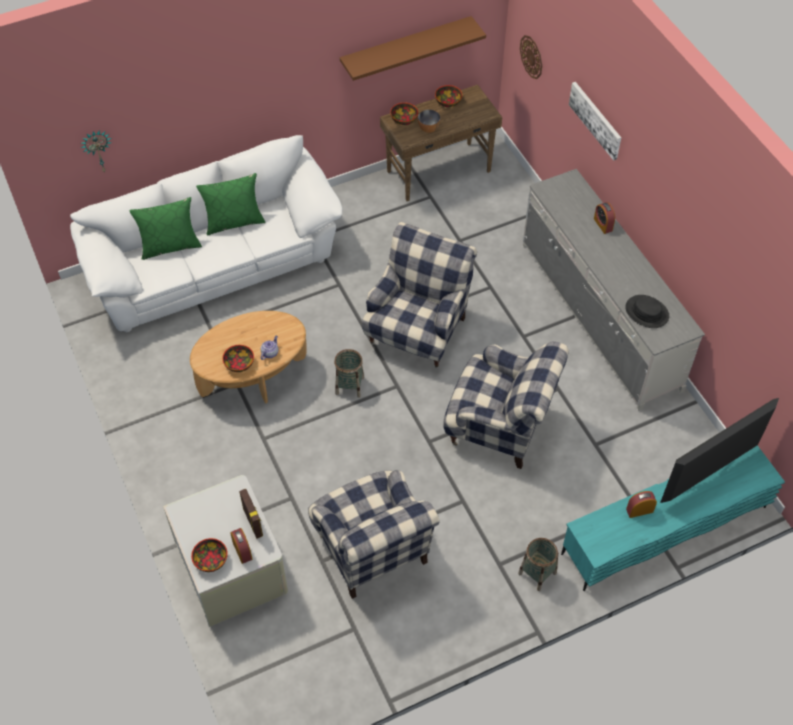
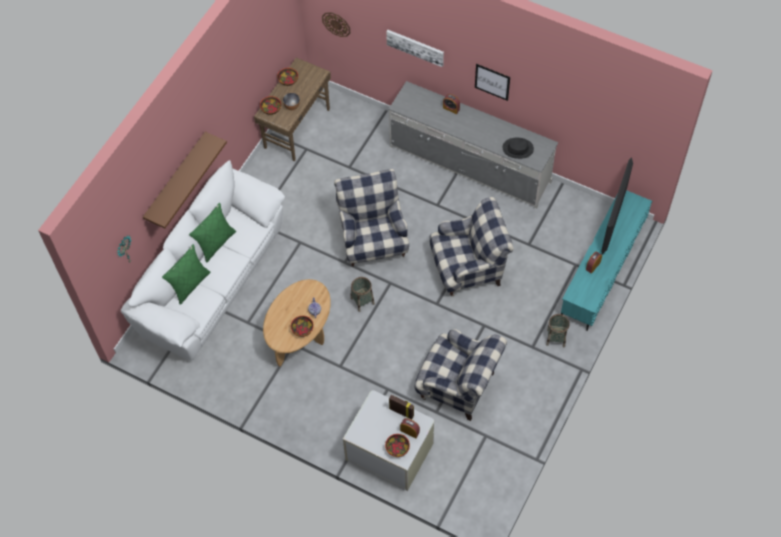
camera: 35 degrees left, 5 degrees up
brown shelf [340,16,486,81] -> brown shelf moved to [143,132,227,229]
none -> picture [475,64,510,101]

